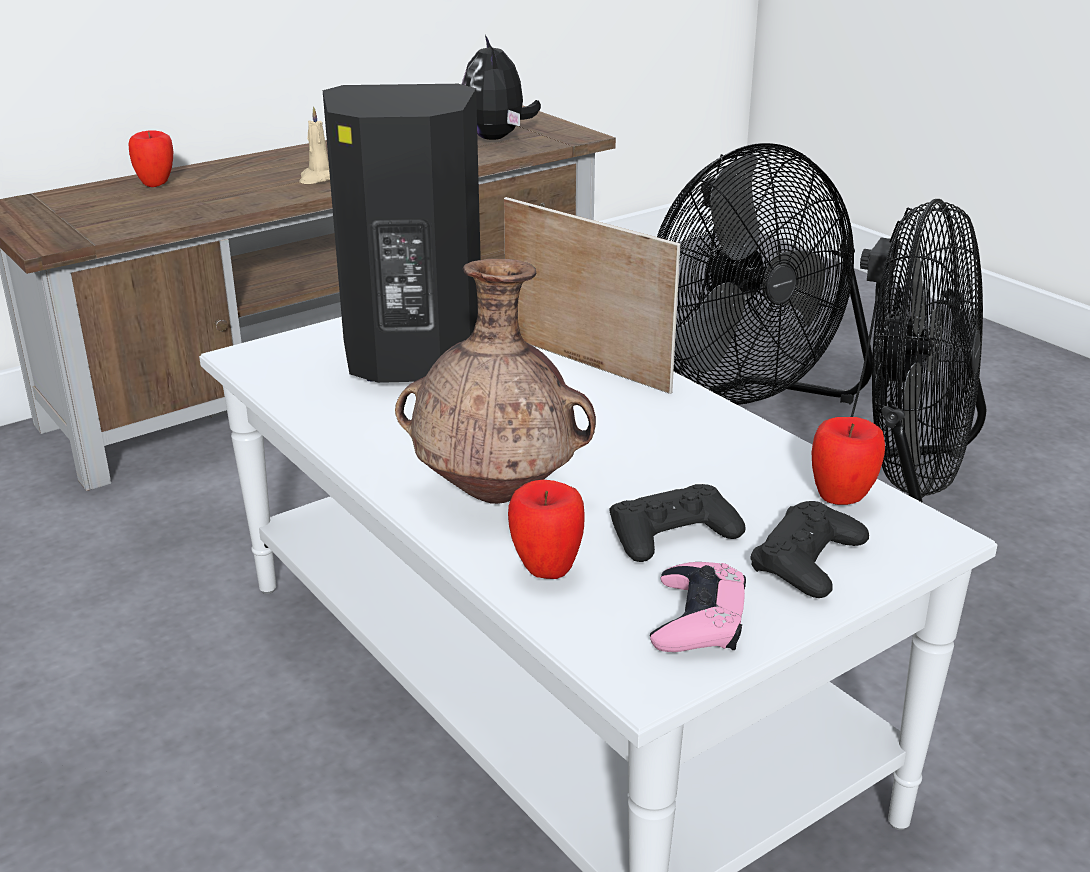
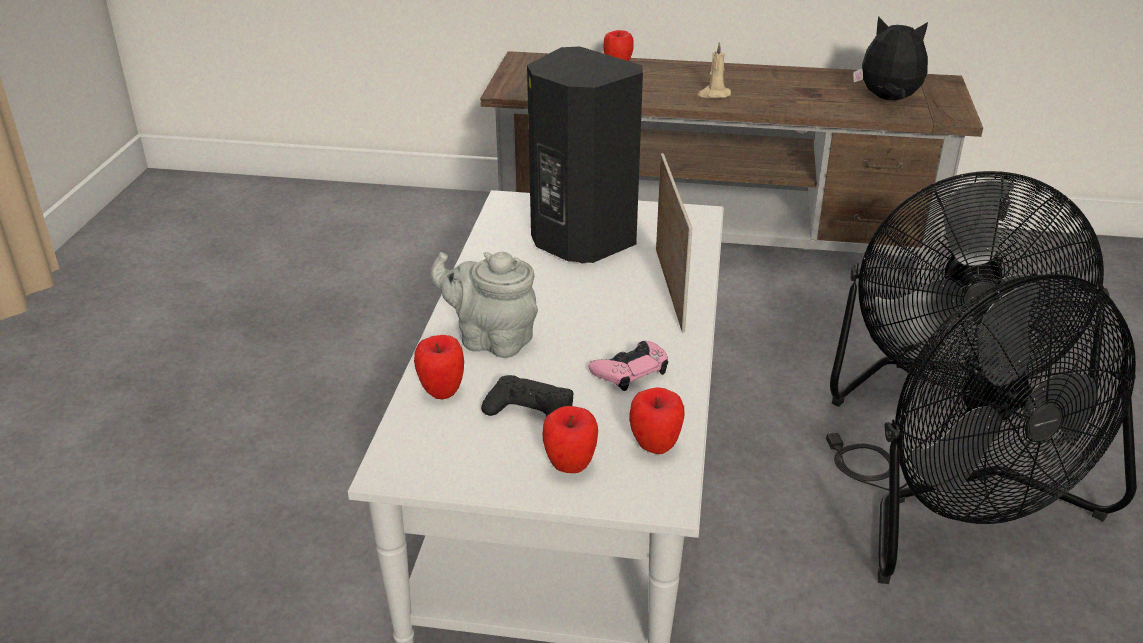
camera: 45 degrees right, 5 degrees up
brown vase [395,259,596,504] -> grey teapot [430,252,538,358]
plush toy [462,35,541,140] -> plush toy turned 75 degrees clockwise [853,16,928,100]
pink game controller [650,562,746,652] -> pink game controller moved to [589,341,668,391]
black game controller [750,501,869,598] -> apple [543,406,598,473]

